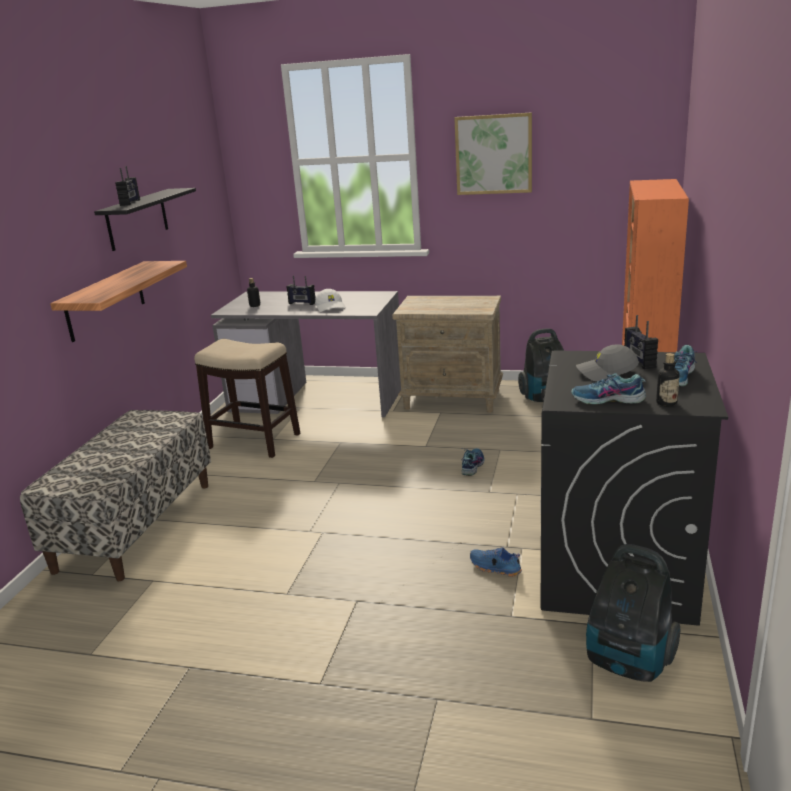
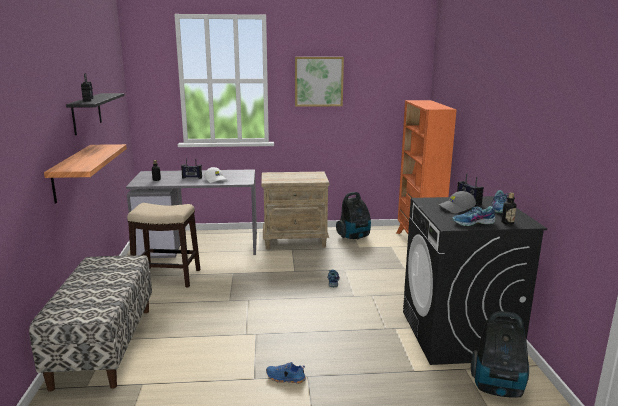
camera: 20 degrees left, 5 degrees down
blue shoe [470,547,522,577] -> blue shoe moved to [266,362,306,384]

